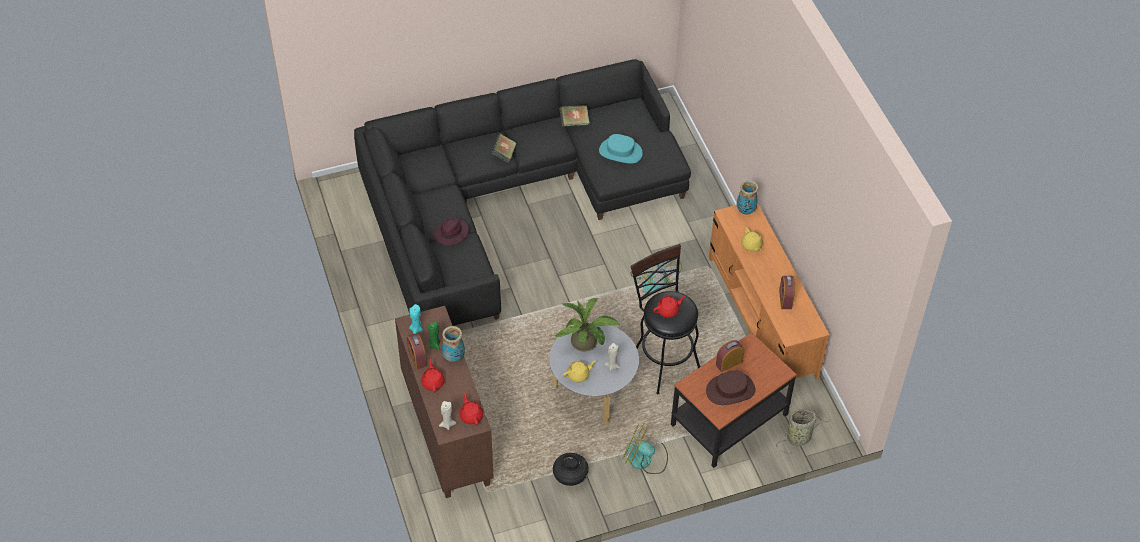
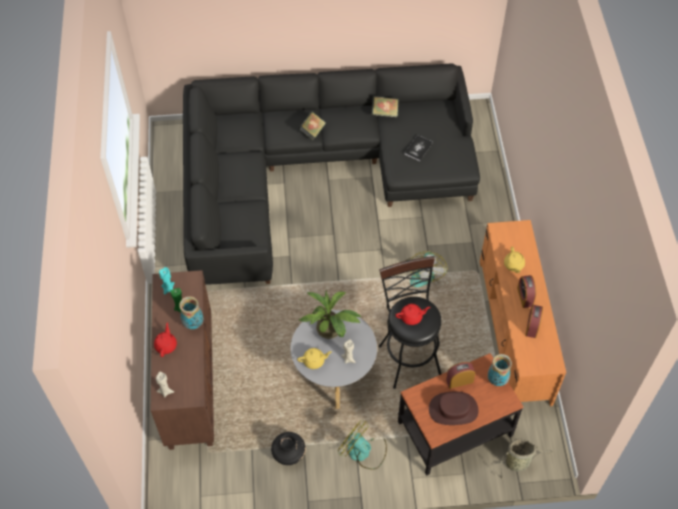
camera: 15 degrees right, 5 degrees up
alarm clock [407,333,427,370] -> alarm clock moved to [517,275,536,308]
purple hat [434,218,469,245] -> none
red teapot [460,393,483,426] -> none
turquoise hat [599,134,643,164] -> book [405,135,433,161]
vase [736,180,758,214] -> vase moved to [488,354,512,386]

